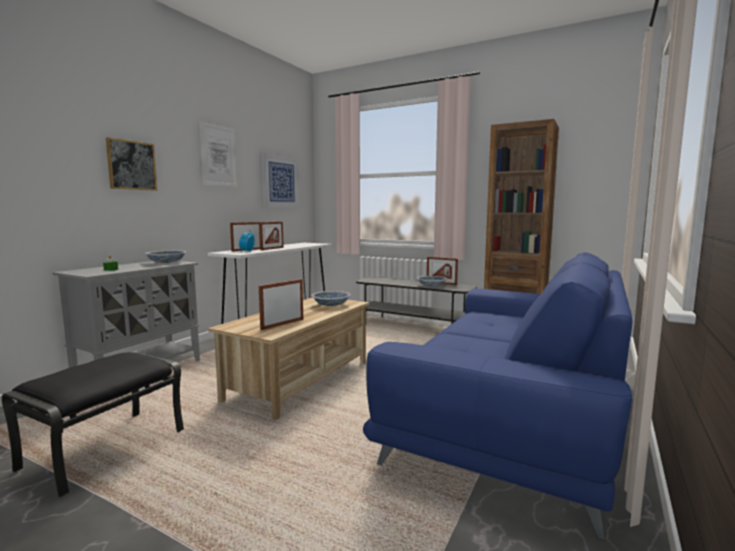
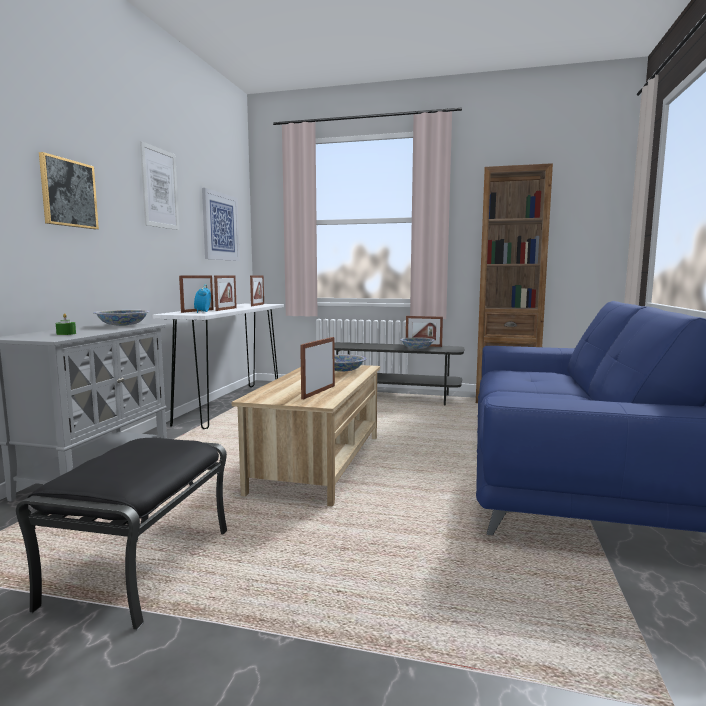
camera: 15 degrees left, 0 degrees up
none -> picture frame [250,275,264,306]

